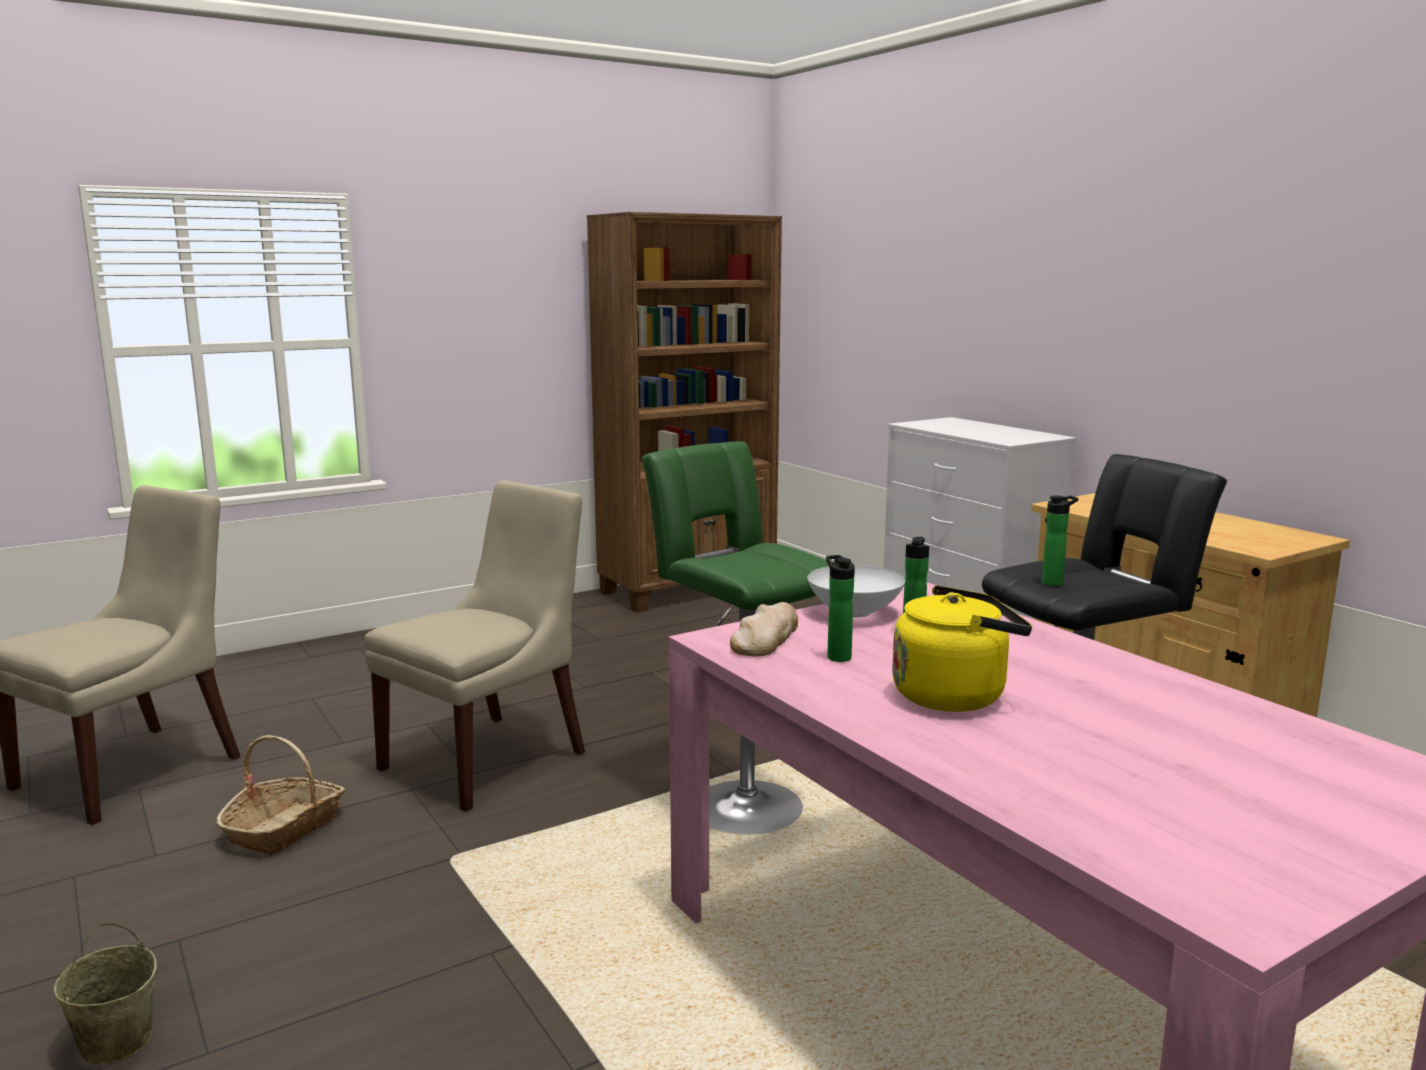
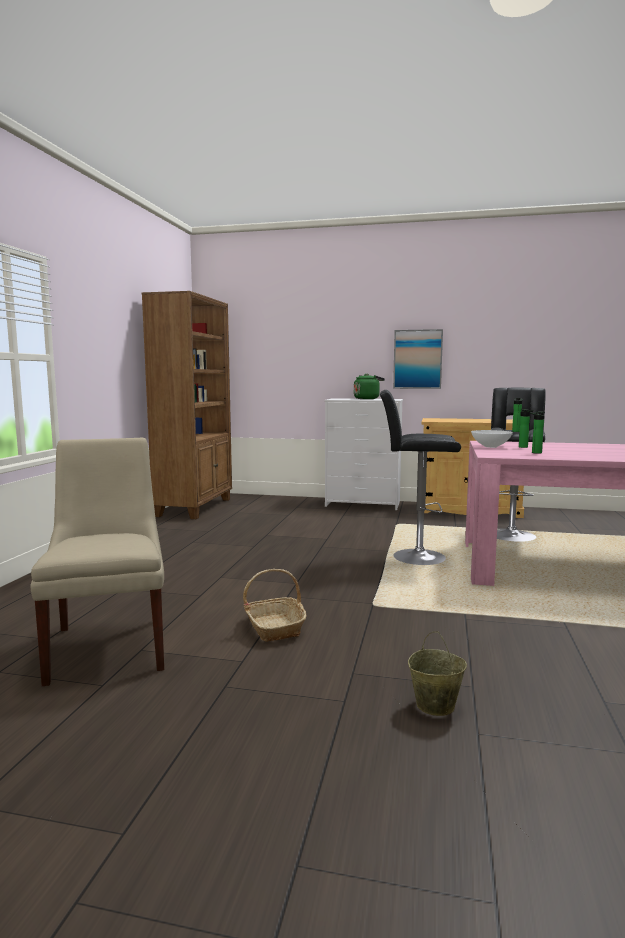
camera: 45 degrees left, 5 degrees down
beige chair [364,480,585,812] -> none
green stool [642,441,829,835] -> black stool [380,390,461,565]
bread [730,602,798,657] -> none
yellow kettle [892,585,1032,712] -> none
none -> green kettle [354,374,385,399]
none -> picture [393,329,443,389]

